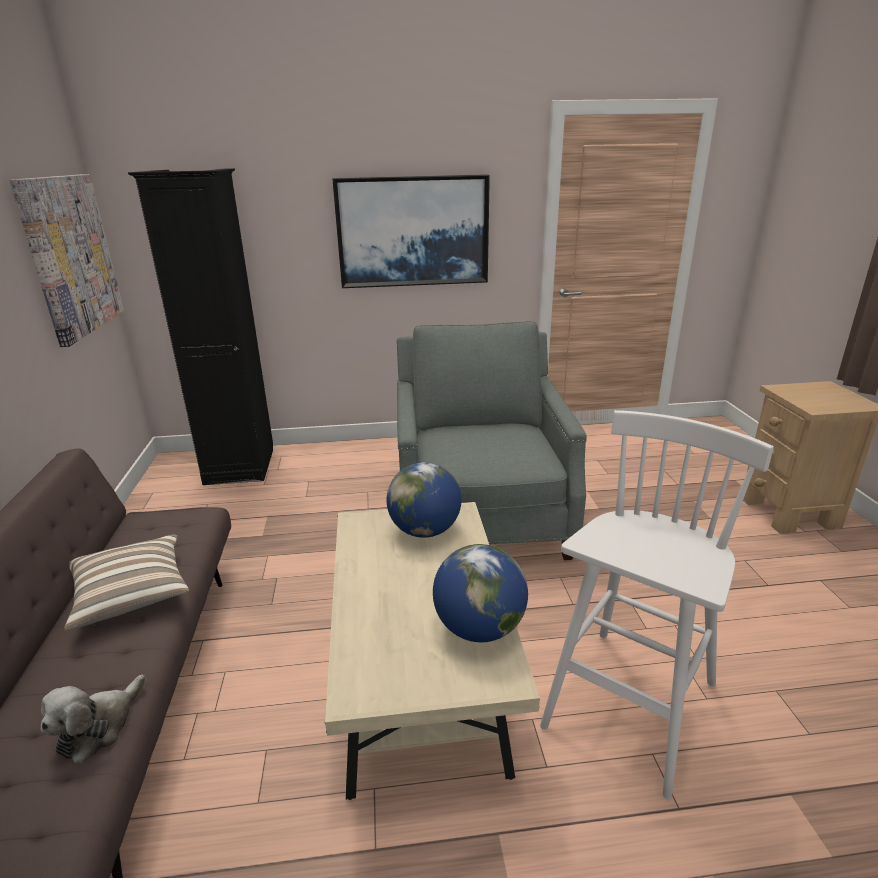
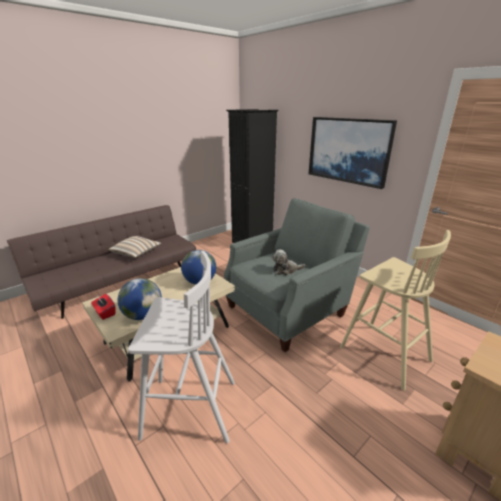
camera: 55 degrees right, 0 degrees up
picture [9,174,124,347] -> none
plush toy [40,674,146,764] -> plush toy moved to [272,250,305,275]
none -> red tissue box [91,294,116,320]
none -> beige stool [340,230,451,391]

